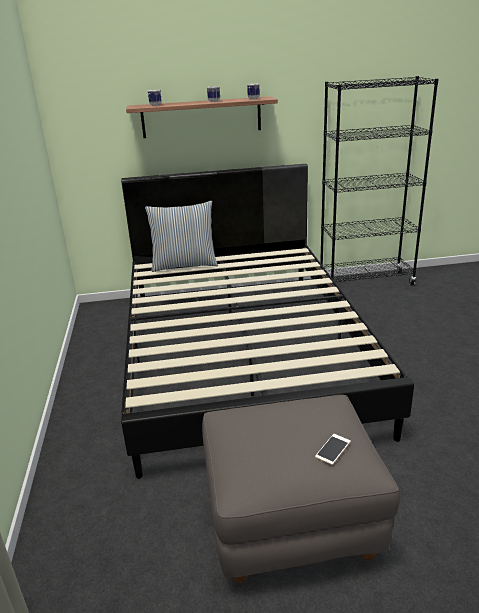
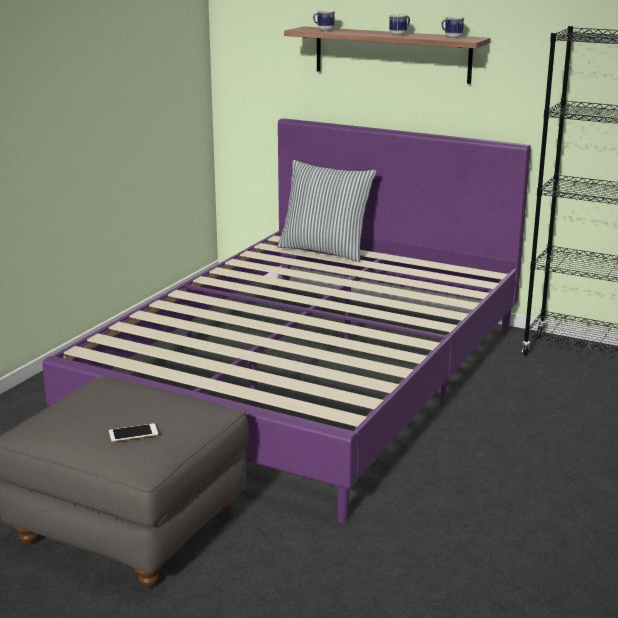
camera: 35 degrees right, 5 degrees down
black bed [121,164,414,479] -> purple bed [42,118,531,523]

